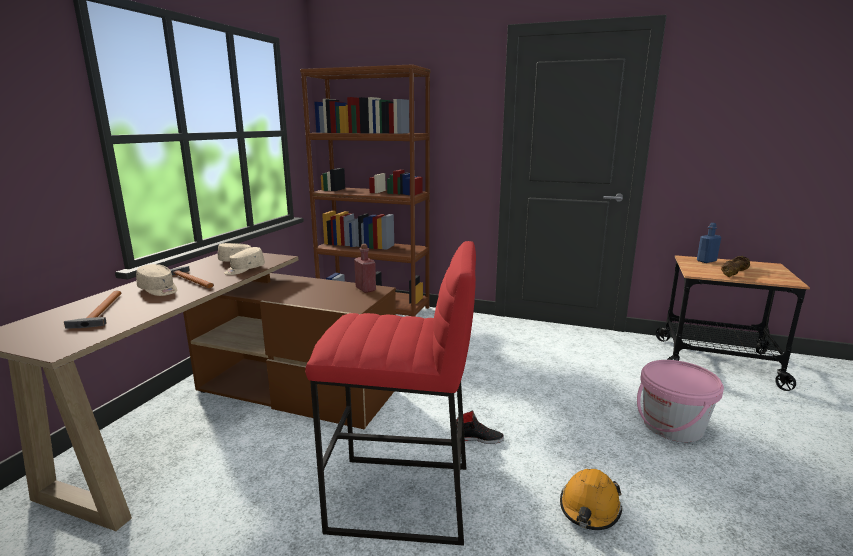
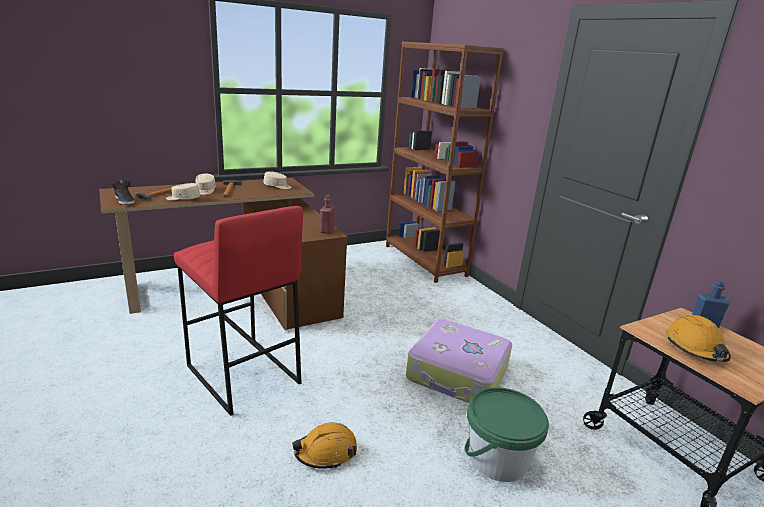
camera: 40 degrees right, 5 degrees up
beige cap [224,247,265,275] -> beige cap moved to [166,183,200,201]
black shoe [456,410,504,444] -> black shoe moved to [112,180,135,205]
pink bucket [637,360,724,442] -> green bucket [465,388,549,482]
brown dumbbell [721,256,750,277] -> orange hard hat [666,315,731,362]
none -> suitcase [406,319,512,403]

